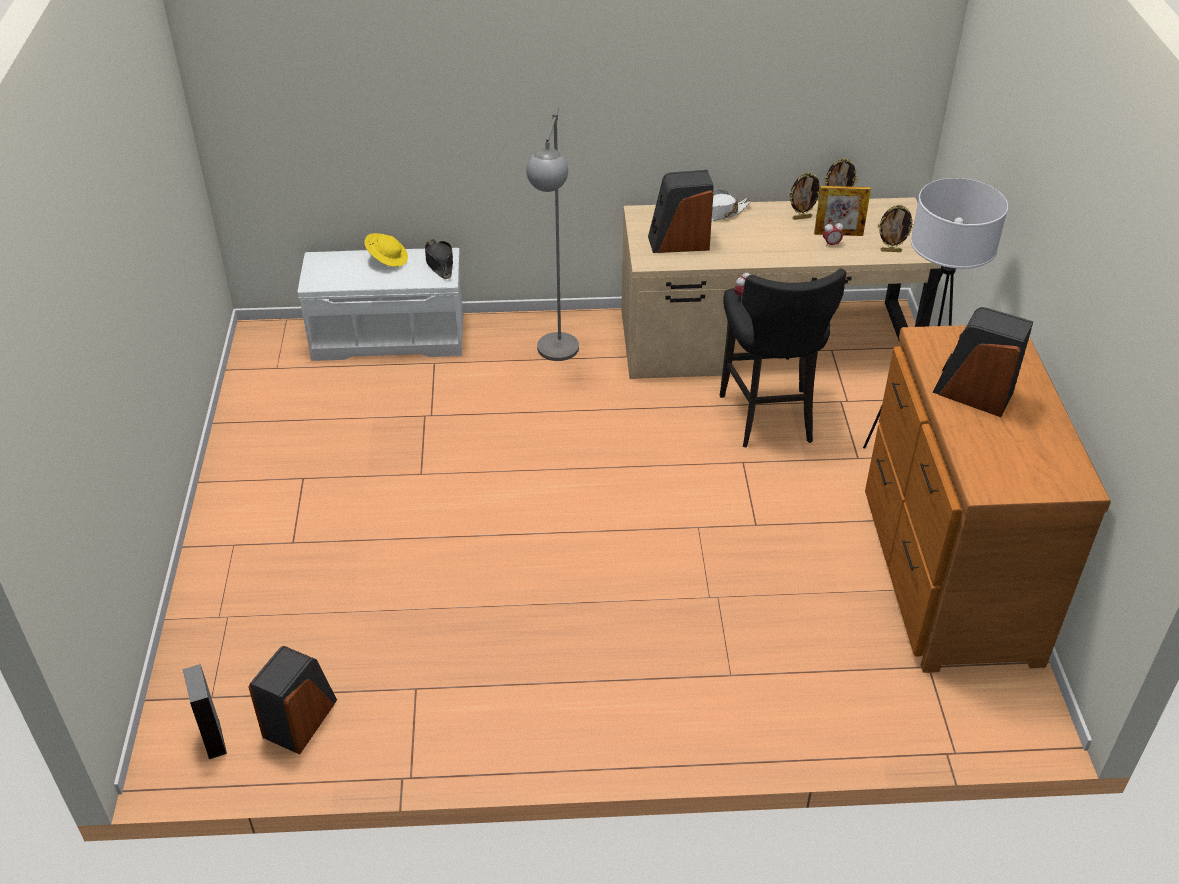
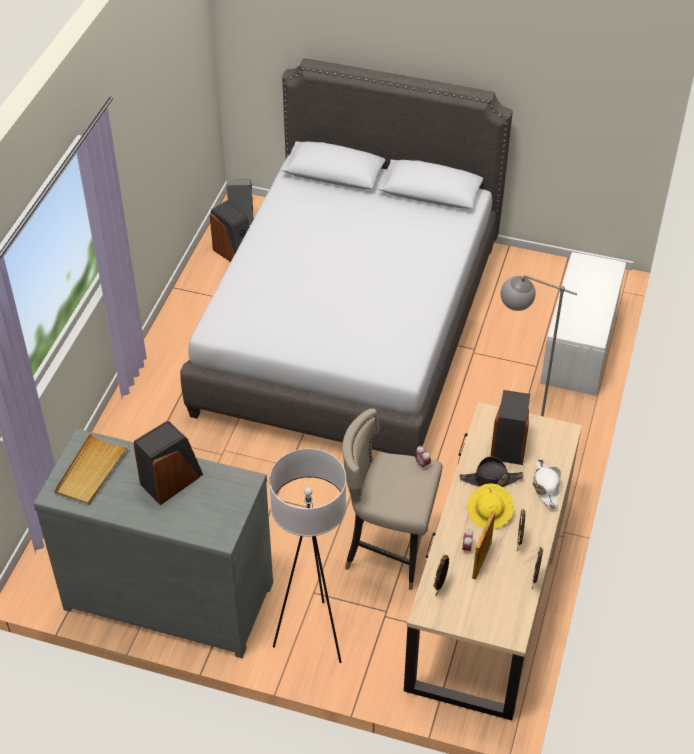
camera: 110 degrees right, 5 degrees up
yellow hat [364,233,408,267] -> yellow hat moved to [467,483,514,530]
black hat [425,239,453,279] -> black hat moved to [460,456,524,487]
black stool [720,268,846,448] -> beige stool [342,409,443,590]
brown dresser [865,325,1111,673] -> grey dresser [33,429,273,658]
none -> beige tray [54,433,129,505]
none -> grey bed [180,58,513,456]

